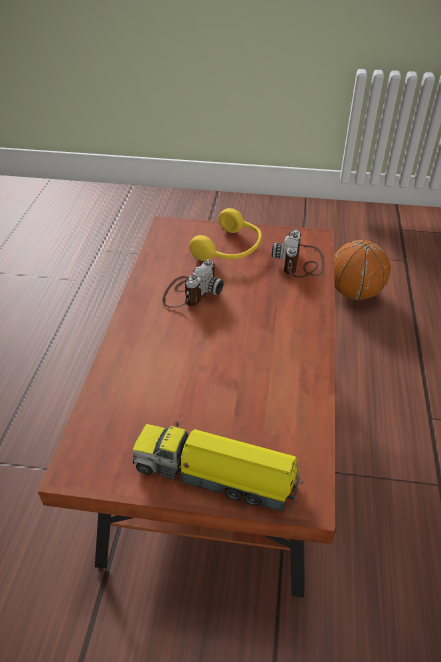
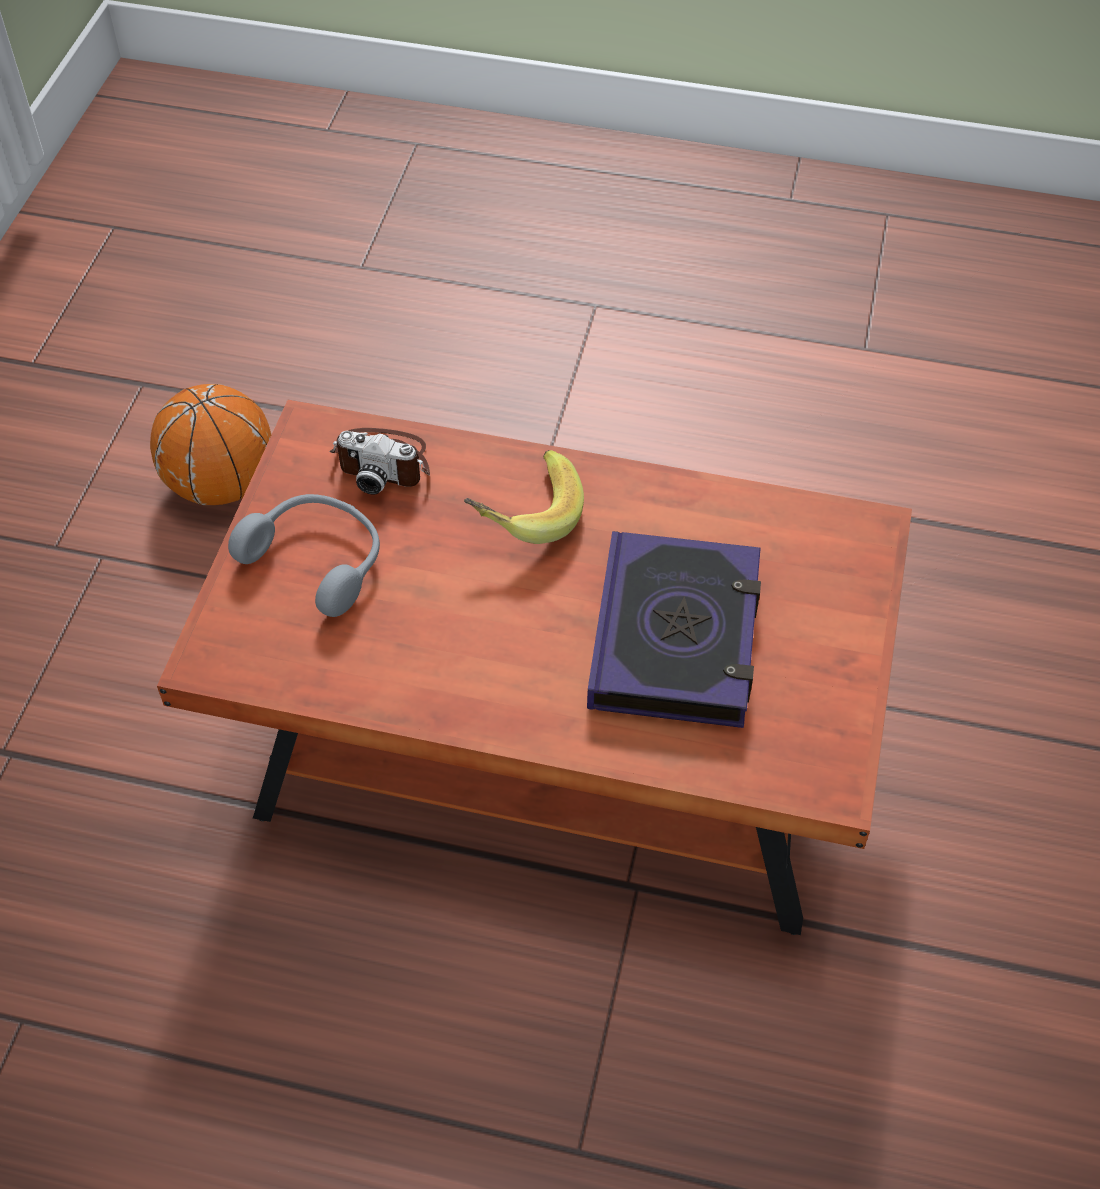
camera: 85 degrees left, 10 degrees up
toy truck [132,422,303,513] -> none
camera [162,259,223,308] -> none
yellow headphones [189,208,262,261] -> grey headphones [228,494,380,617]
none -> banana [464,450,584,544]
none -> book [587,531,761,728]

